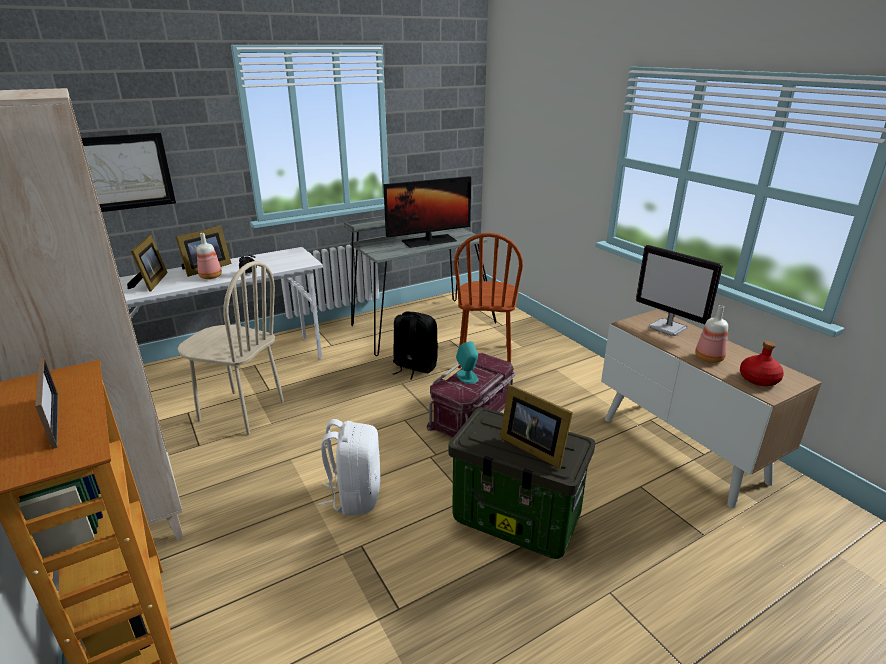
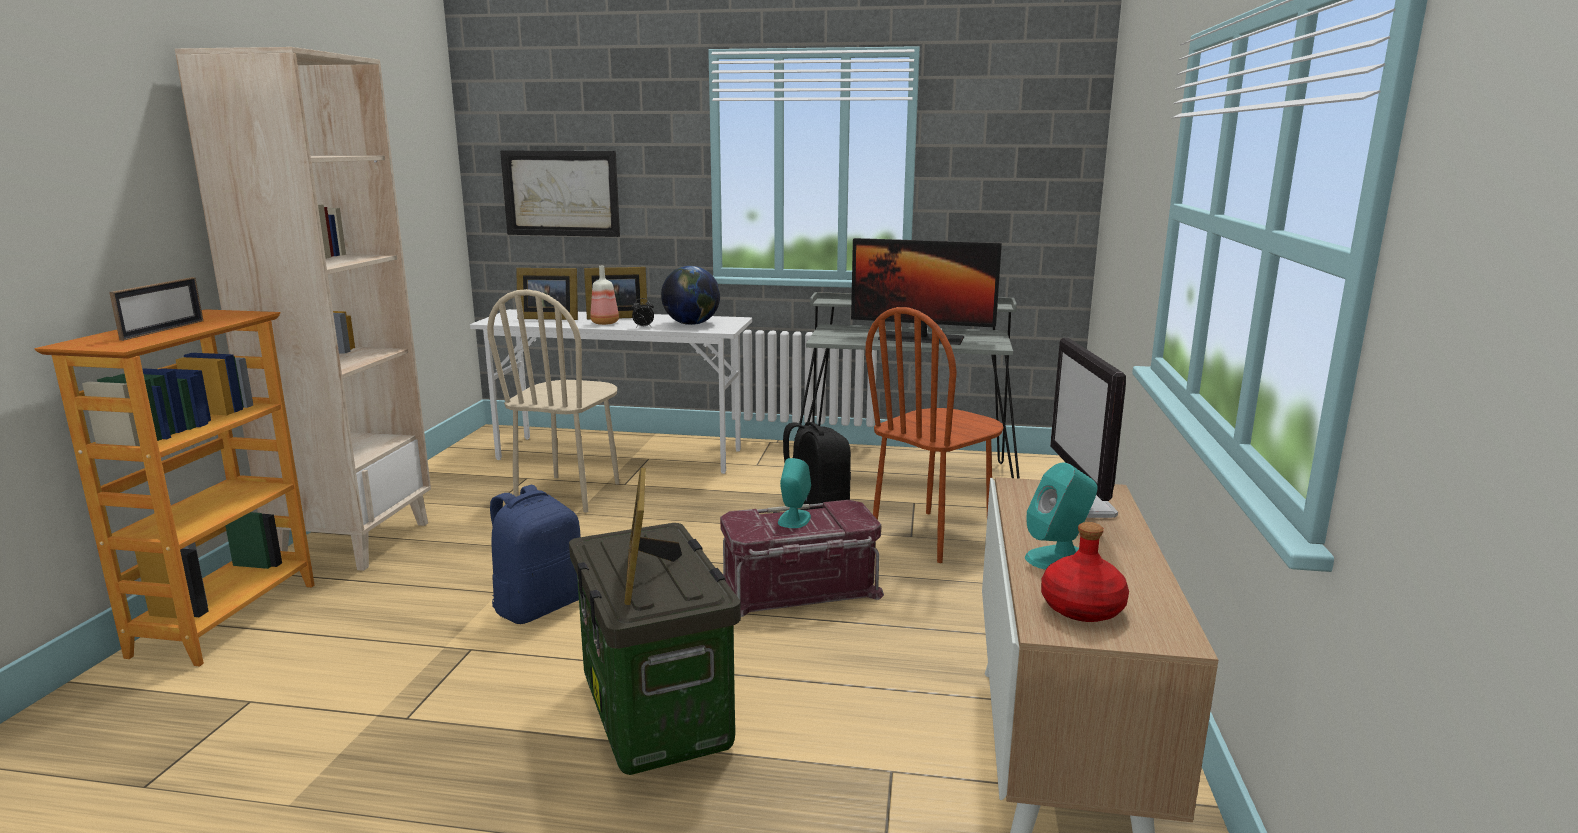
camera: 40 degrees right, 10 degrees down
picture frame [127,235,168,292] -> picture frame turned 60 degrees clockwise [516,268,578,320]
beige chair [177,261,284,435] -> beige chair turned 45 degrees clockwise [487,289,620,513]
white backpack [318,419,381,515] -> blue backpack [490,485,581,624]
bottle [695,305,728,363] -> turquoise speaker [1025,463,1098,570]
none -> globe [661,266,720,325]

